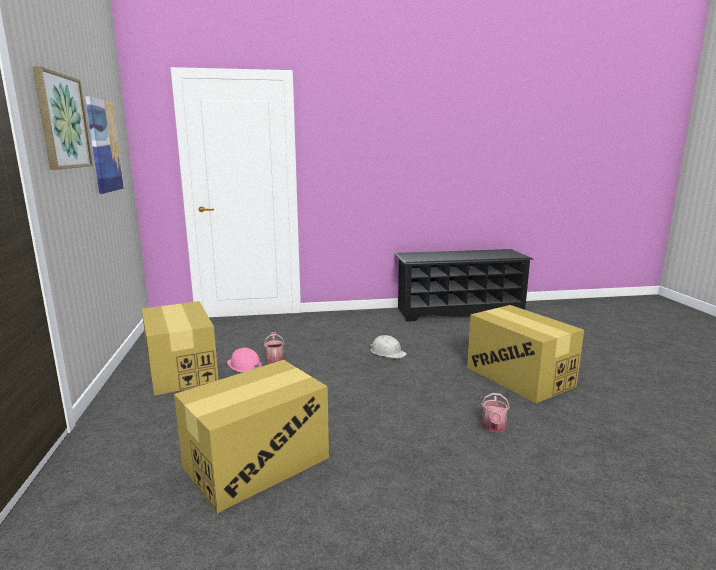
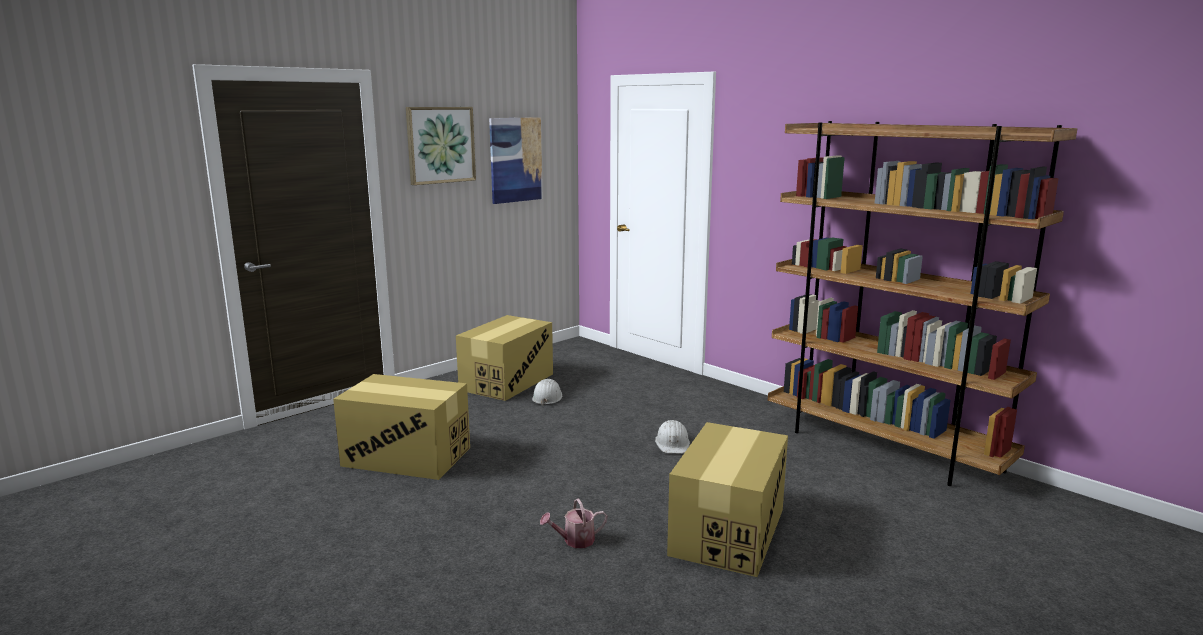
camera: 55 degrees right, 0 degrees up
pink hard hat [227,348,262,372] -> white hard hat [532,379,562,406]
watering can [264,332,285,363] -> none
black shoe rack [394,249,533,322] -> brown bookcase [768,121,1078,486]

